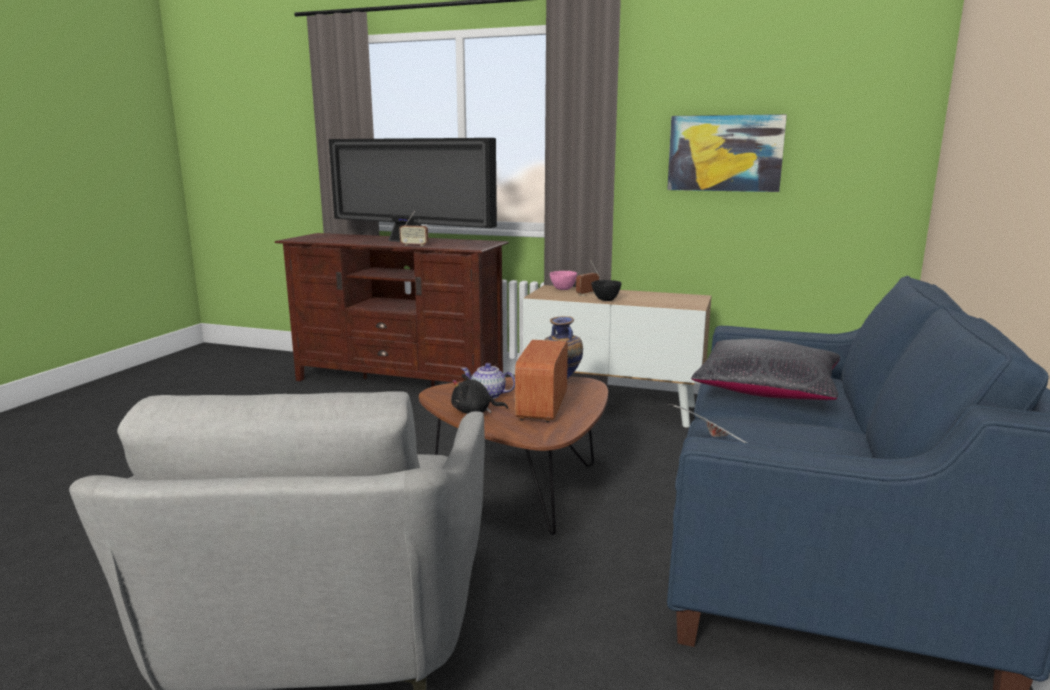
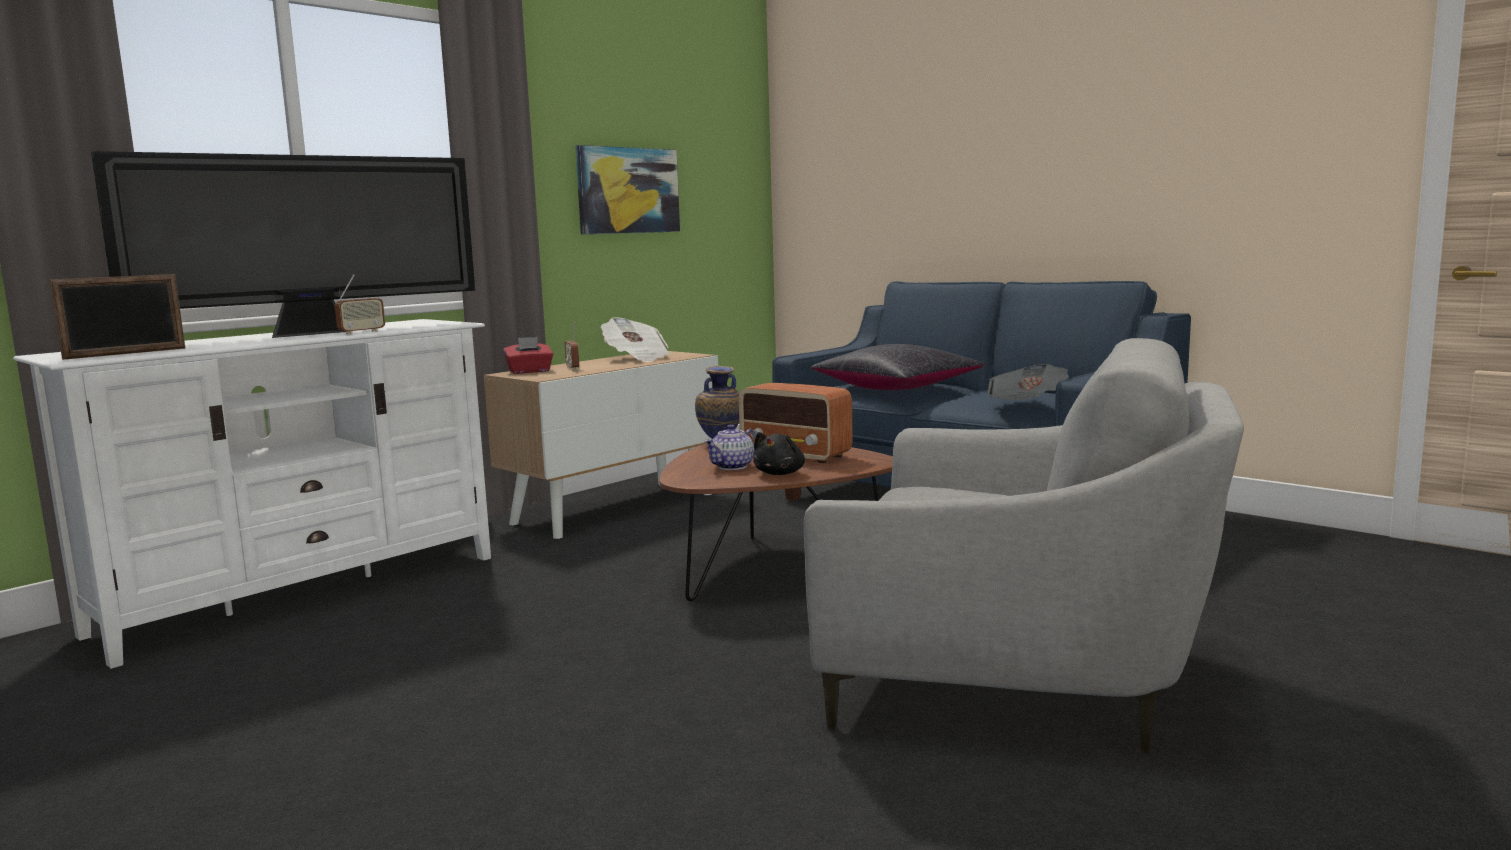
camera: 65 degrees left, 5 degrees down
brown tv stand [275,233,509,387] -> white tv stand [13,319,491,669]
pink bowl [550,271,577,290] -> red tissue box [503,337,553,374]
black bowl [591,280,622,301] -> none
none -> picture frame [50,274,185,360]
none -> newspaper [601,317,671,362]

